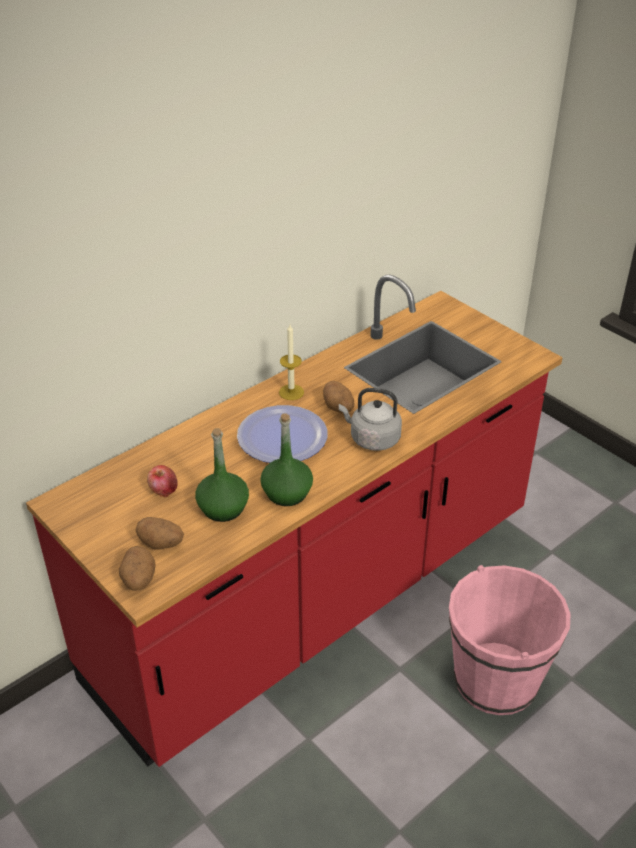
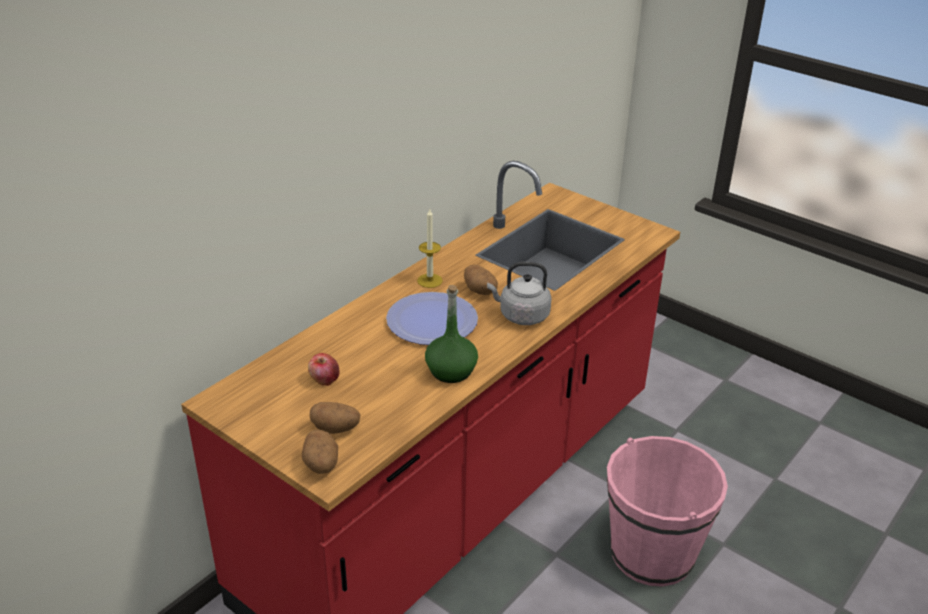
camera: 10 degrees left, 5 degrees down
green bottle [195,428,249,522] -> none

